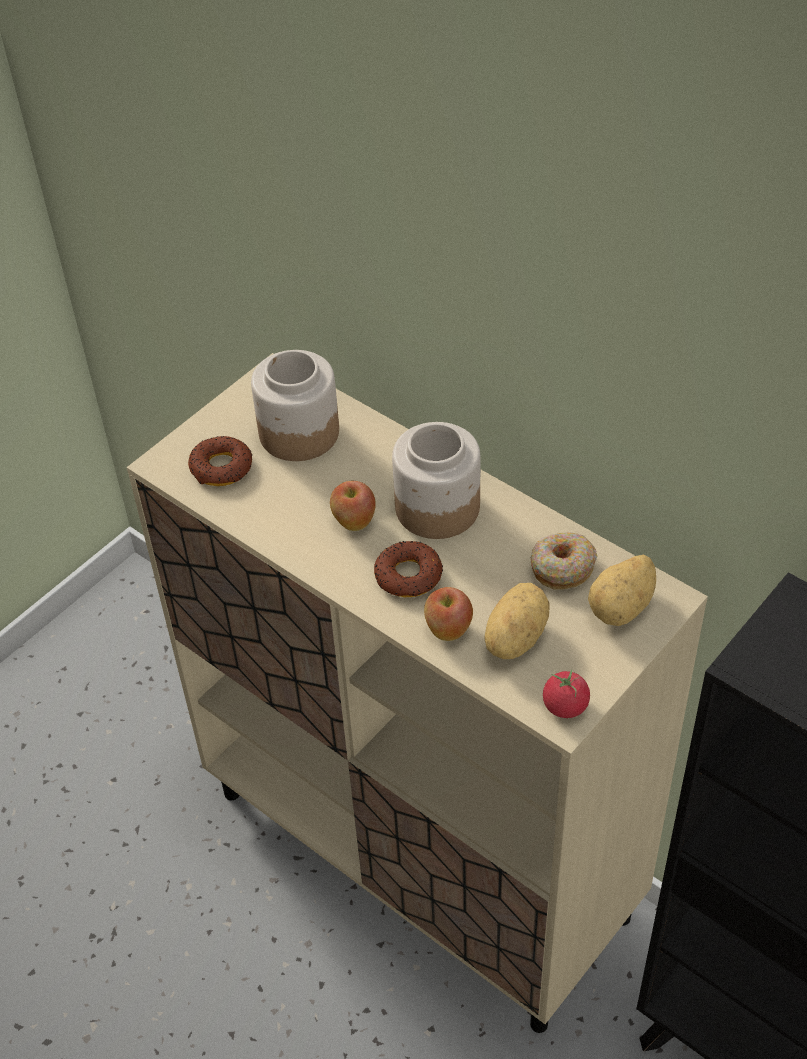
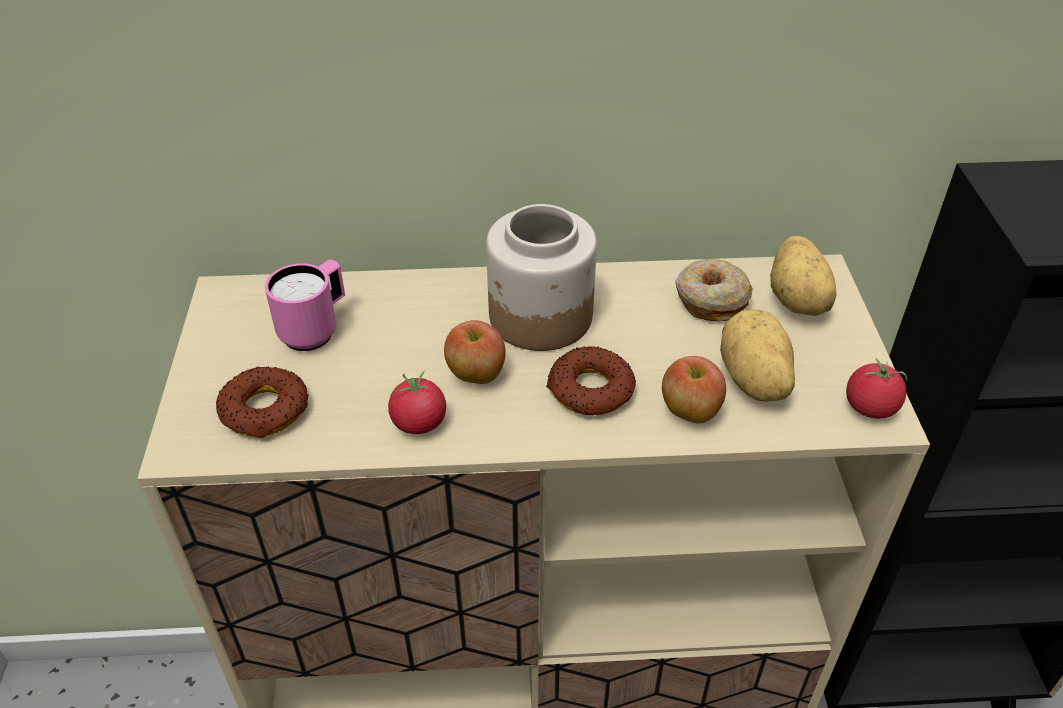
camera: 45 degrees left, 5 degrees down
jar [251,350,339,461] -> pink mug [265,260,345,351]
none -> tomato [388,371,446,434]

